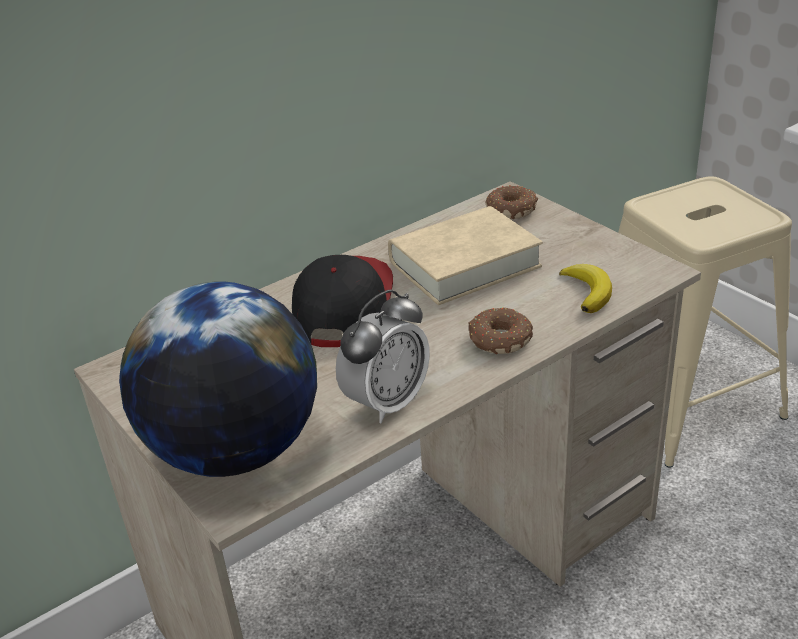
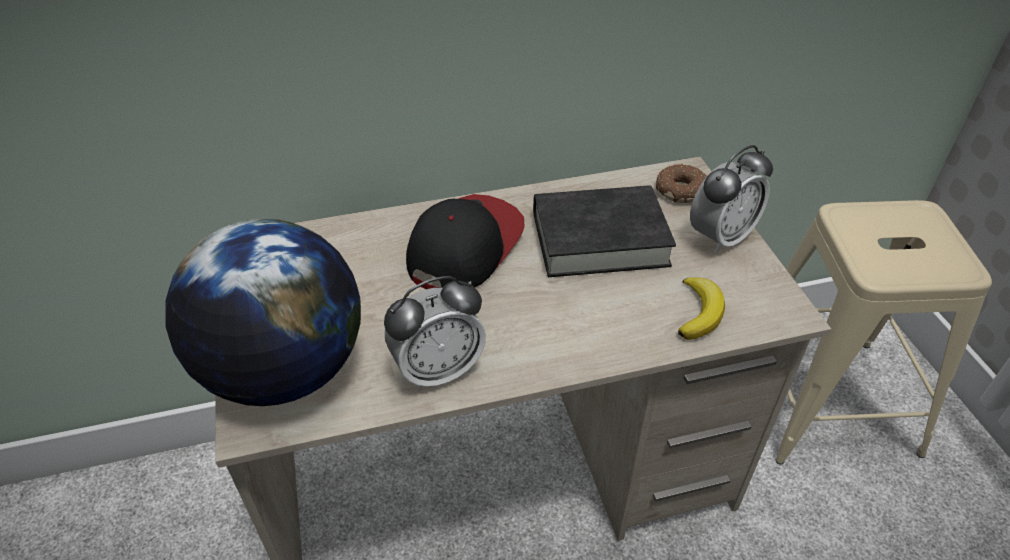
camera: 20 degrees right, 10 degrees up
beige book [388,206,543,305] -> black book [533,185,676,277]
donut [469,307,533,354] -> none
none -> alarm clock [690,145,773,253]

